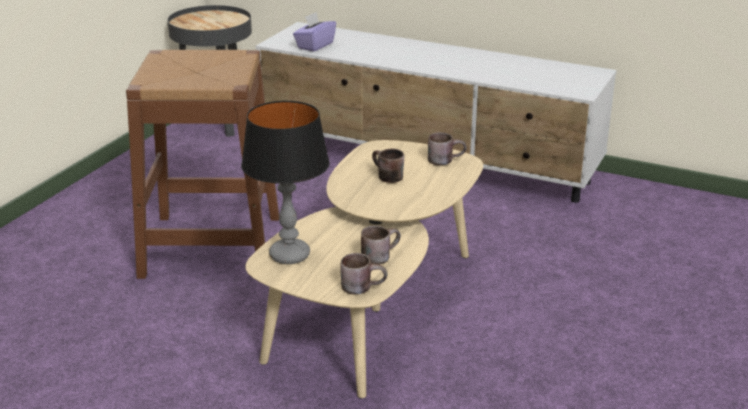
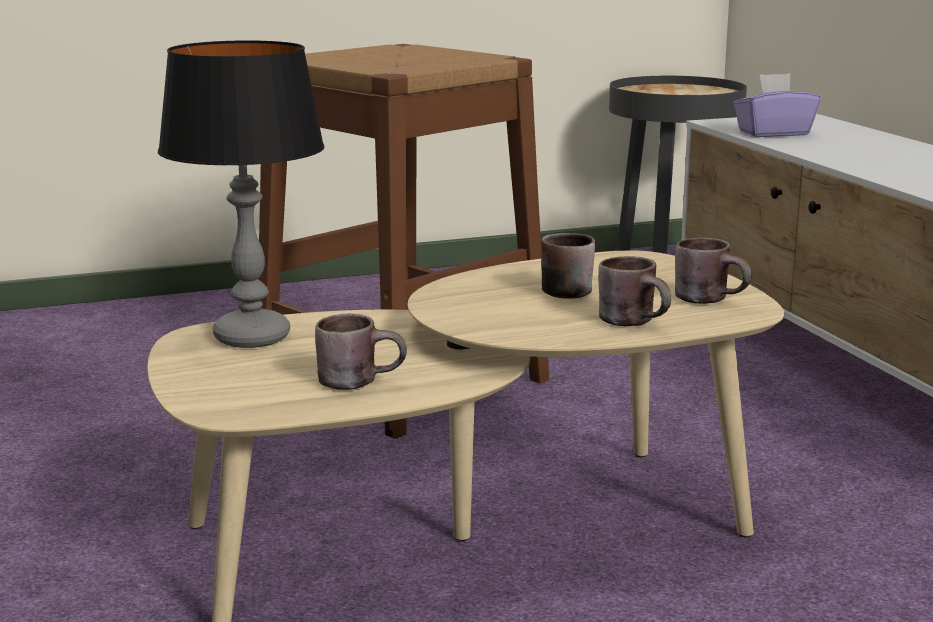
camera: 45 degrees right, 10 degrees down
brown mug [340,253,388,294] -> brown mug moved to [598,256,671,326]

